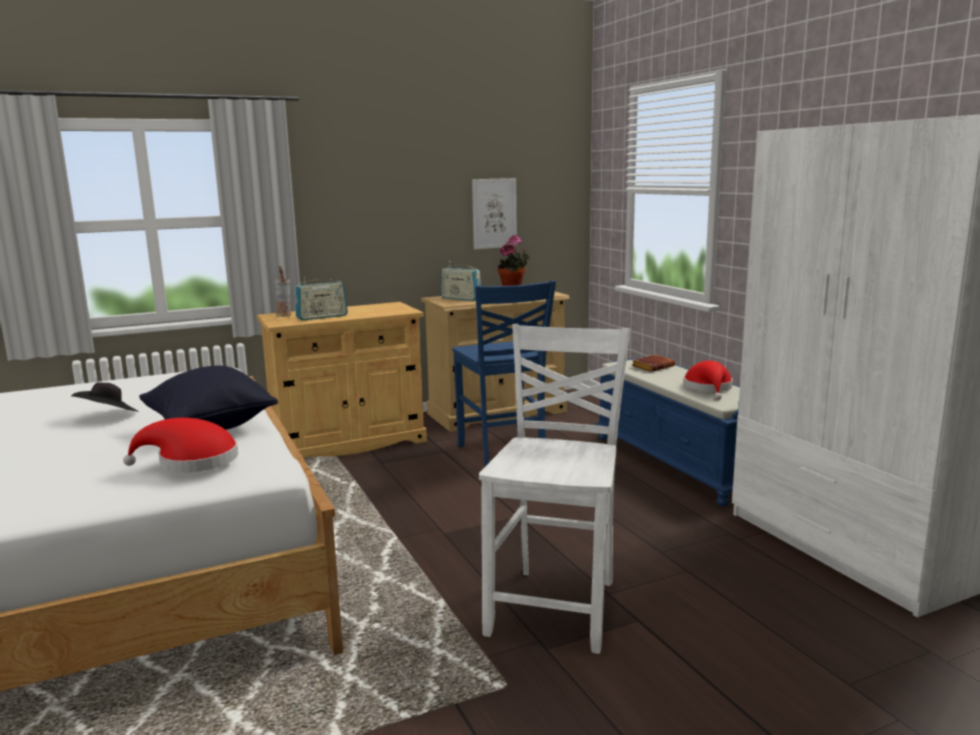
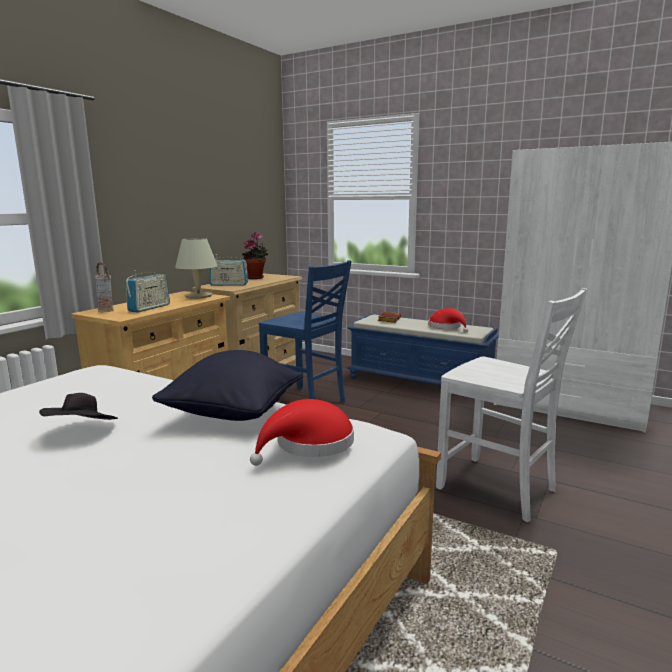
camera: 35 degrees left, 0 degrees up
picture [472,178,517,249] -> none
white chair [479,324,630,654] -> white chair turned 150 degrees clockwise [436,288,587,522]
none -> beige table lamp [175,238,217,299]

